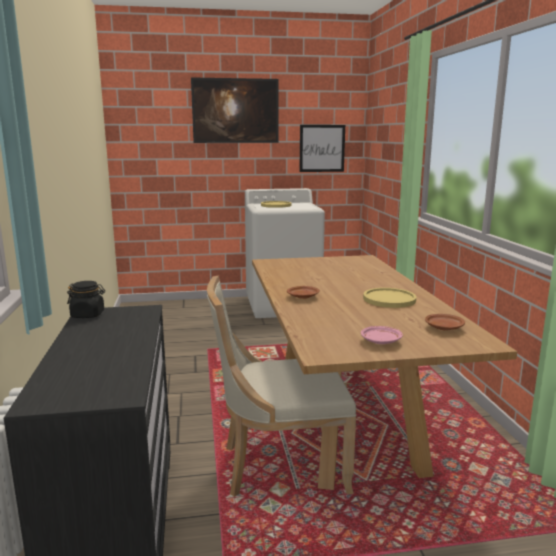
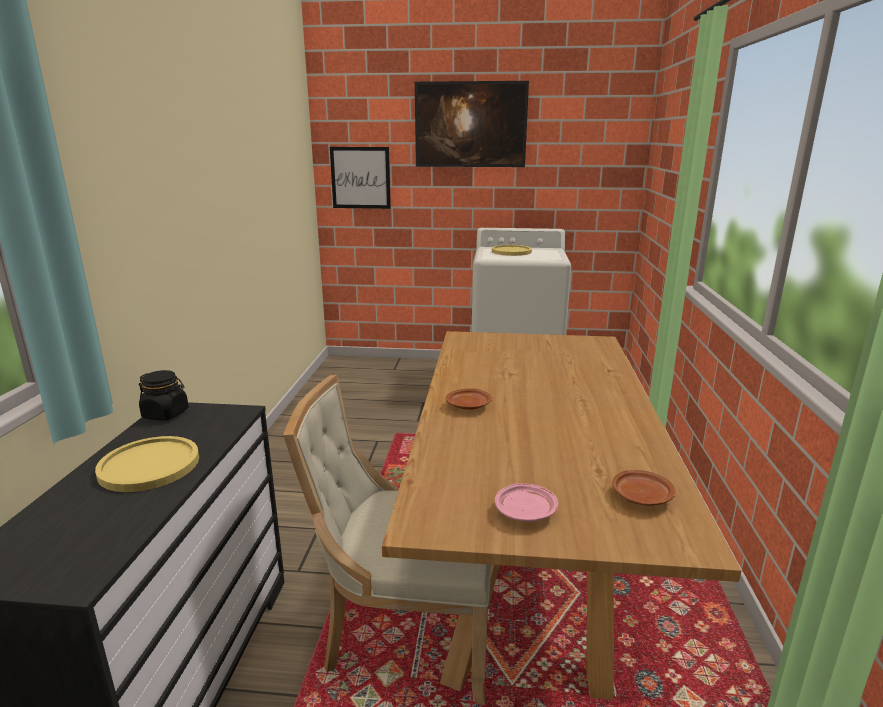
camera: 15 degrees right, 5 degrees up
picture [299,125,345,172] -> picture moved to [330,147,391,209]
yellow plate [363,288,416,308] -> yellow plate moved to [95,436,199,492]

